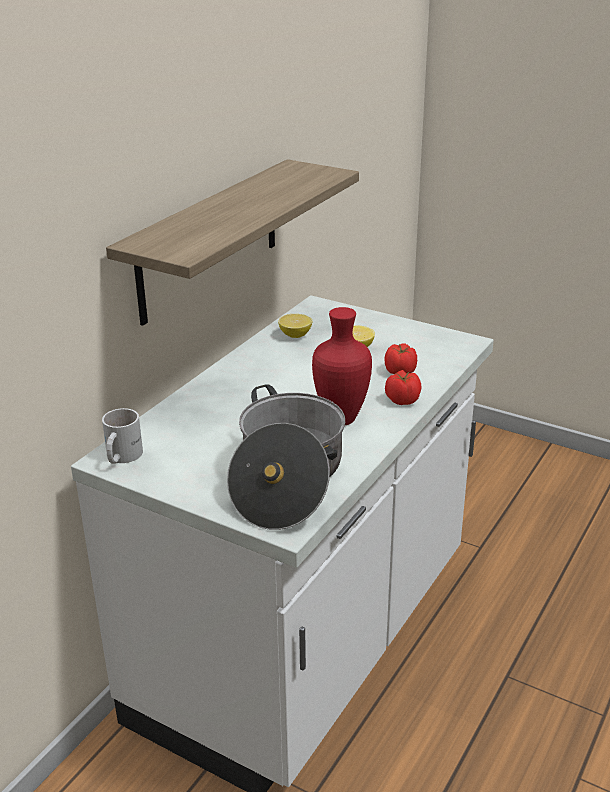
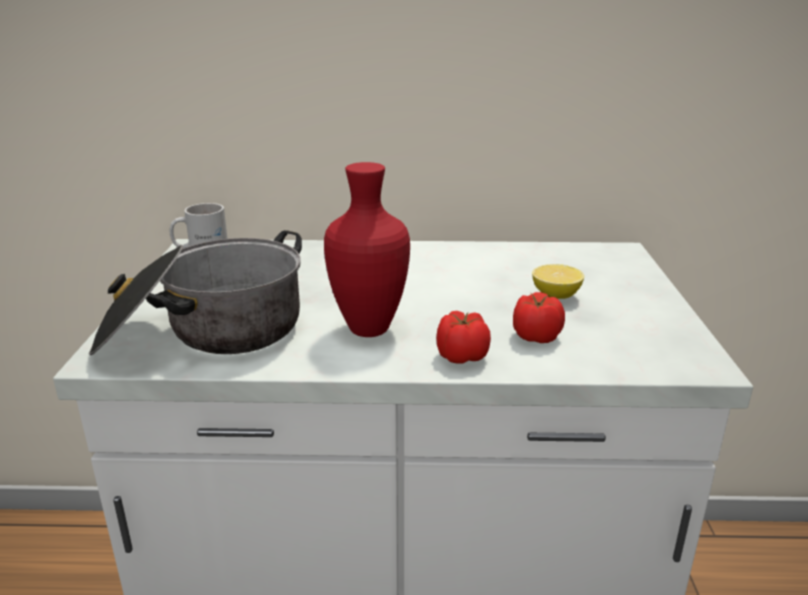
camera: 60 degrees right, 5 degrees down
shelf [106,159,359,326] -> none
lemon [278,314,312,338] -> none

